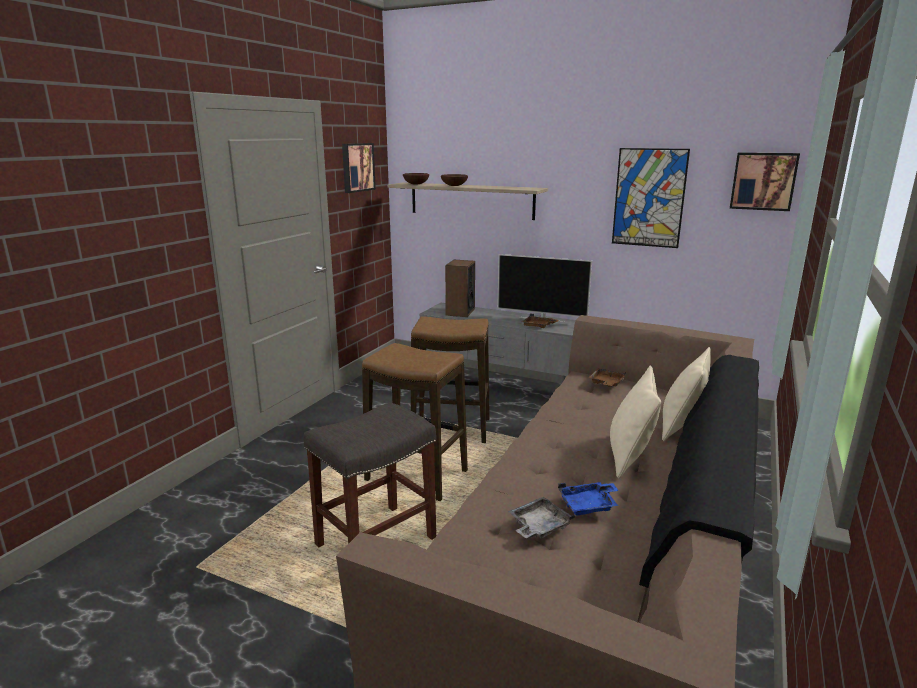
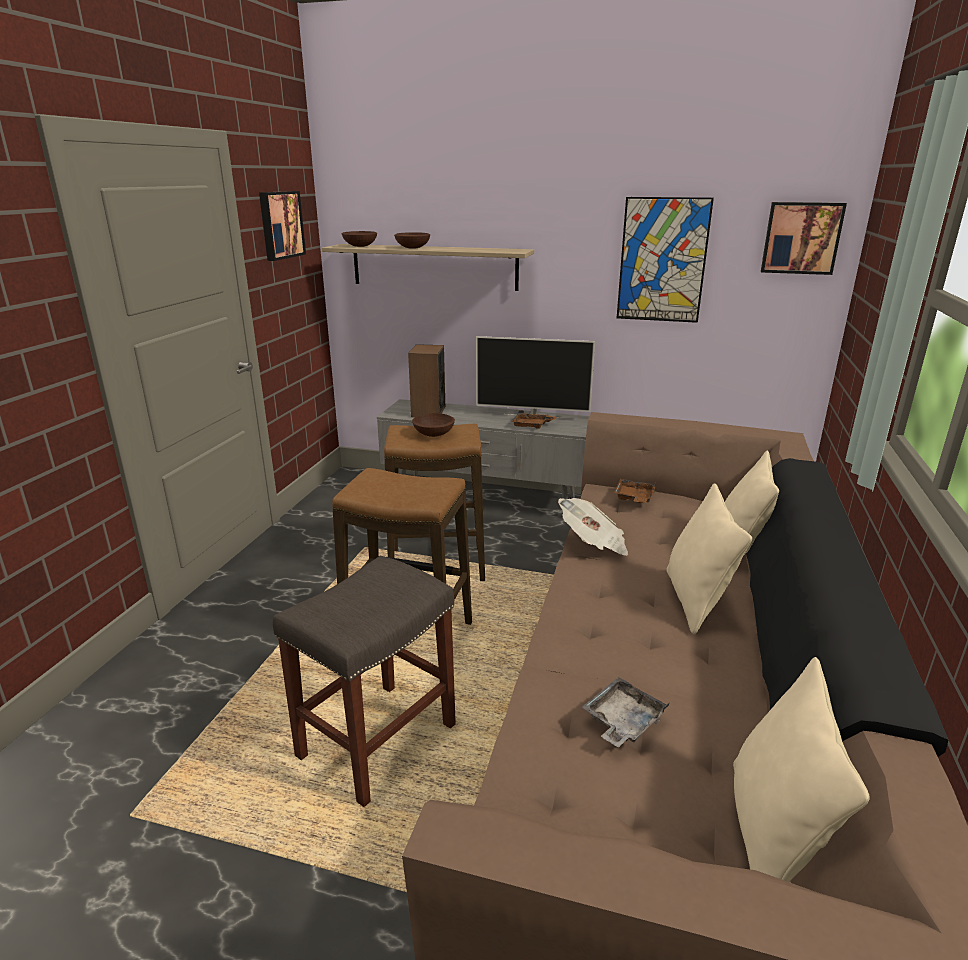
camera: 10 degrees left, 5 degrees up
blue tray [558,482,619,515] -> none
none -> brown bowl [412,413,455,437]
none -> newspaper [558,498,628,556]
none -> beige pillow [733,657,870,882]

